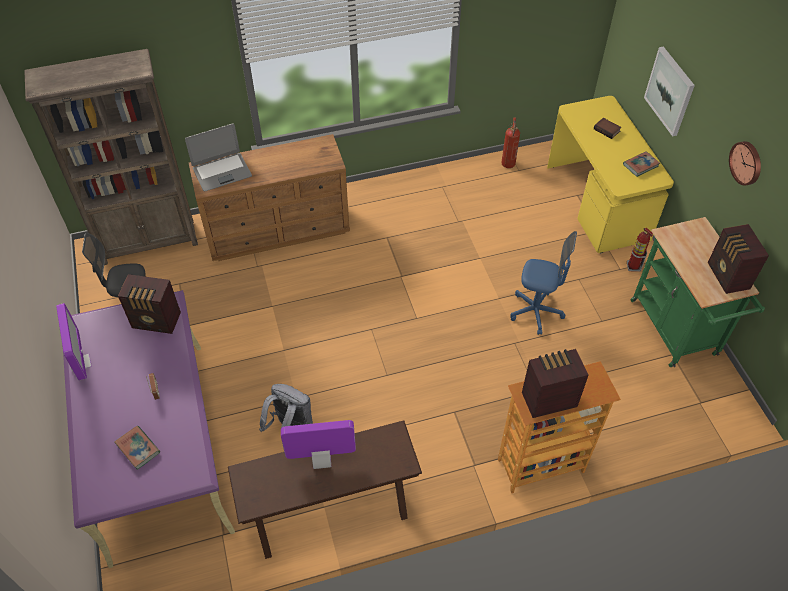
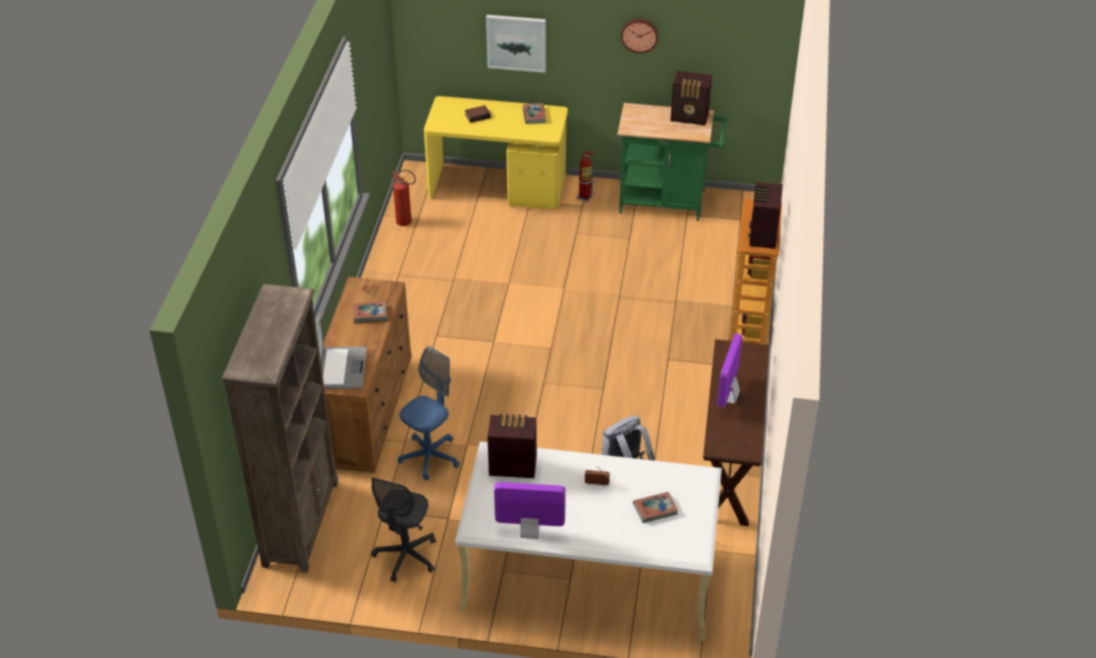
camera: 65 degrees left, 10 degrees down
purple desk [63,290,235,568] -> white desk [455,441,722,642]
radio [118,274,181,334] -> radio turned 120 degrees counterclockwise [487,414,537,478]
blue office chair [510,231,577,335] -> blue office chair moved to [398,346,460,481]
none -> book [353,301,387,323]

